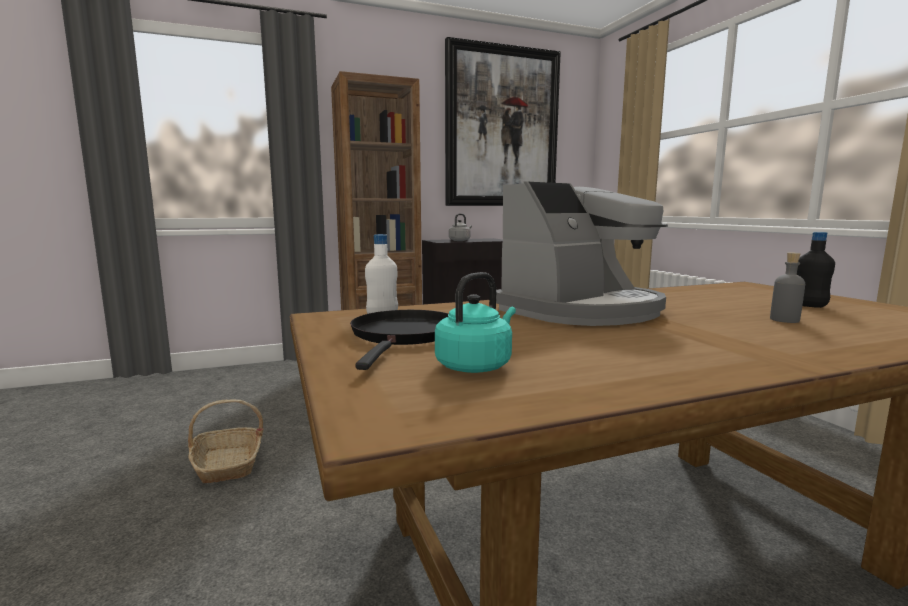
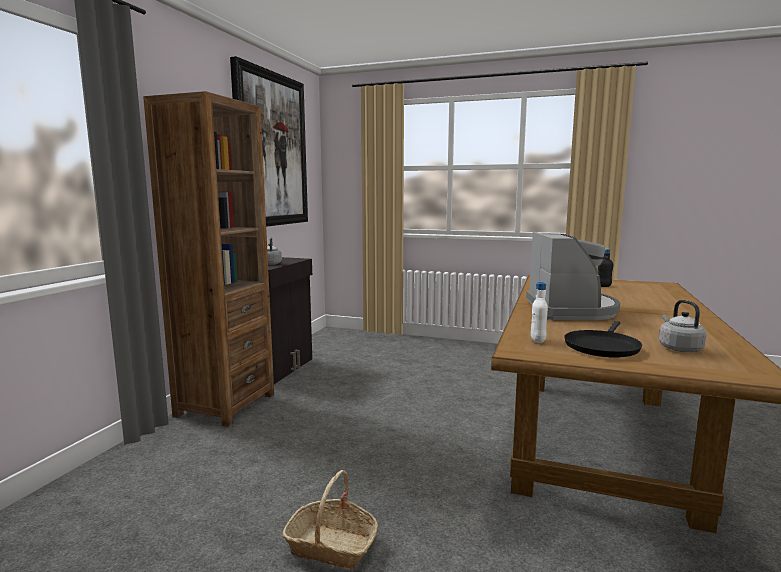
camera: 50 degrees left, 0 degrees up
black frying pan [350,310,449,370] -> black frying pan turned 105 degrees counterclockwise [564,321,642,358]
turquoise kettle [435,272,516,373] -> grey kettle [659,300,707,352]
grey bottle [770,252,805,323] -> none

